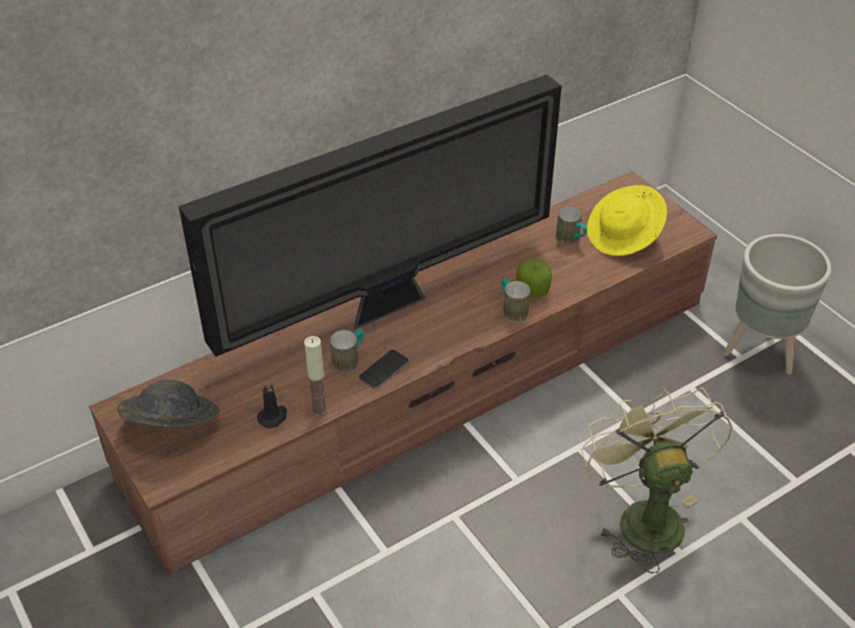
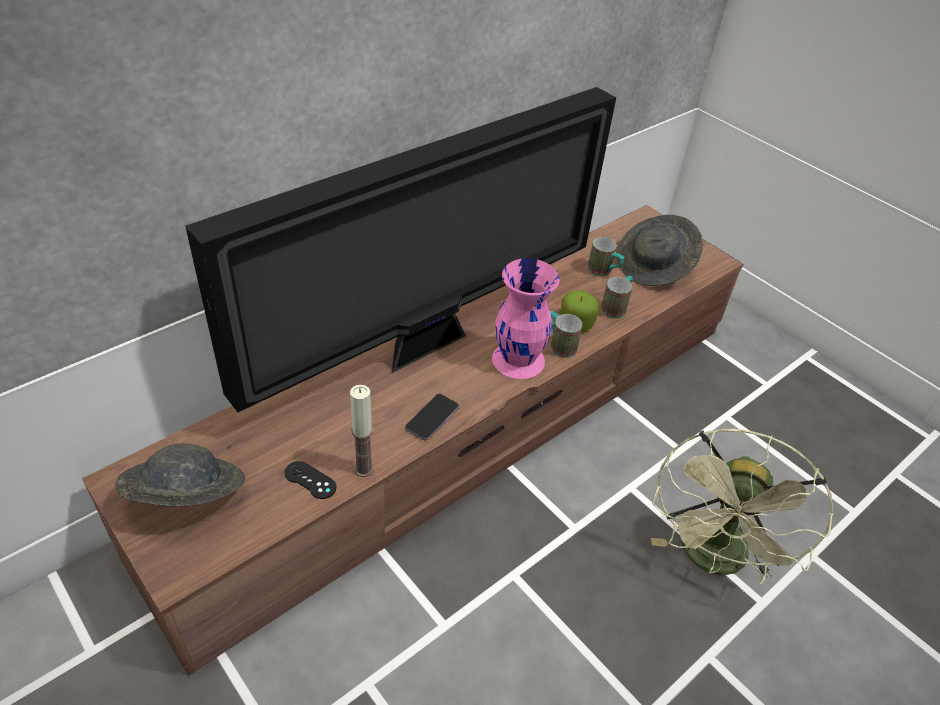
camera: 10 degrees left, 0 degrees up
black candle [257,381,287,428] -> black game controller [285,461,337,499]
mug [330,329,364,373] -> mug moved to [601,276,633,319]
green fan [581,387,733,573] -> green fan turned 135 degrees counterclockwise [651,429,834,584]
yellow hat [587,185,667,256] -> grey hat [617,215,703,286]
grey planter [723,234,832,374] -> none
none -> pink vase [492,258,560,379]

